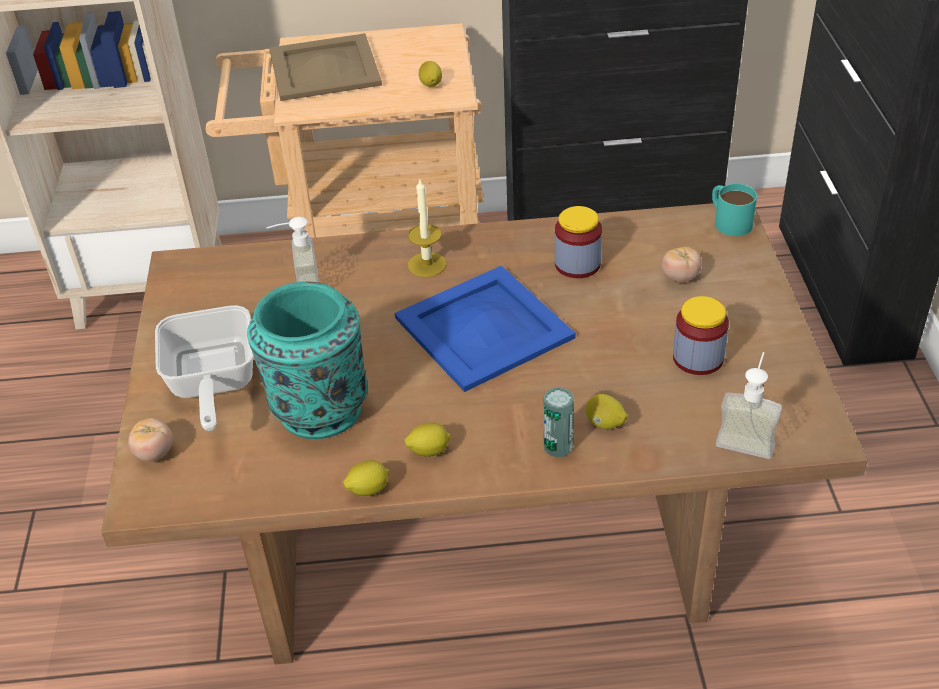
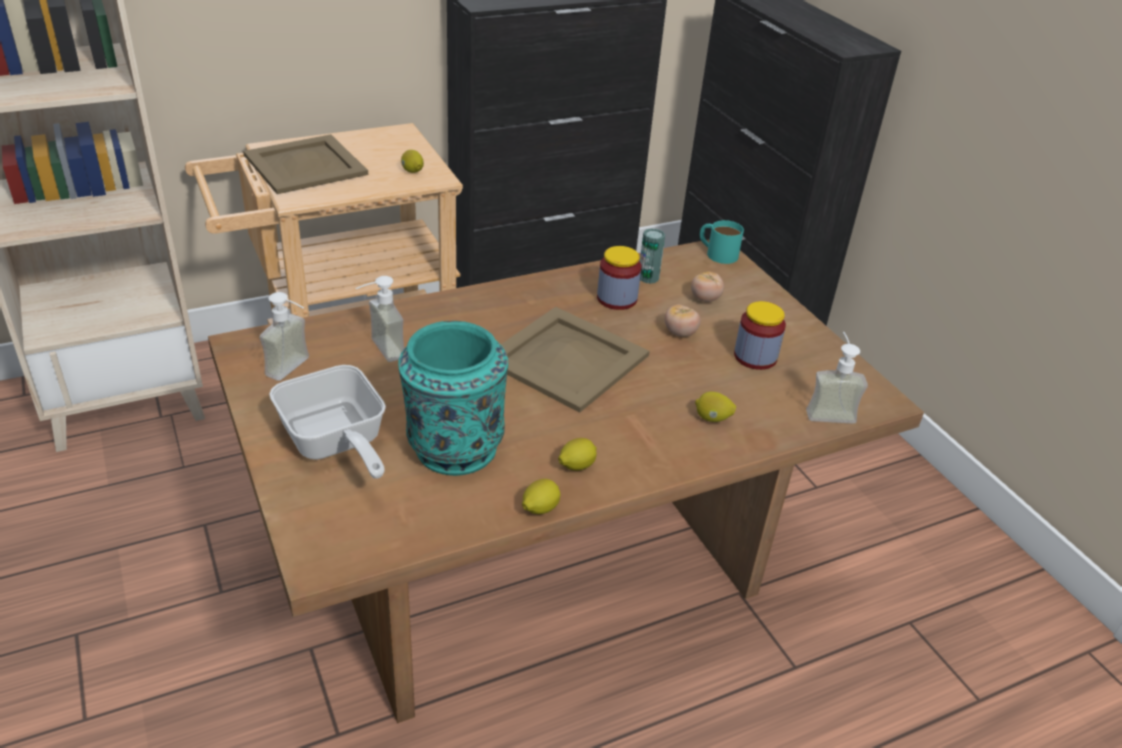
camera: 25 degrees left, 5 degrees down
tomato [128,418,173,462] -> tomato moved to [665,304,701,337]
blue tray [395,266,576,392] -> beige tray [501,307,650,413]
candle [408,179,447,277] -> none
can [544,387,574,457] -> can moved to [640,228,665,284]
none -> soap dispenser [259,292,309,381]

